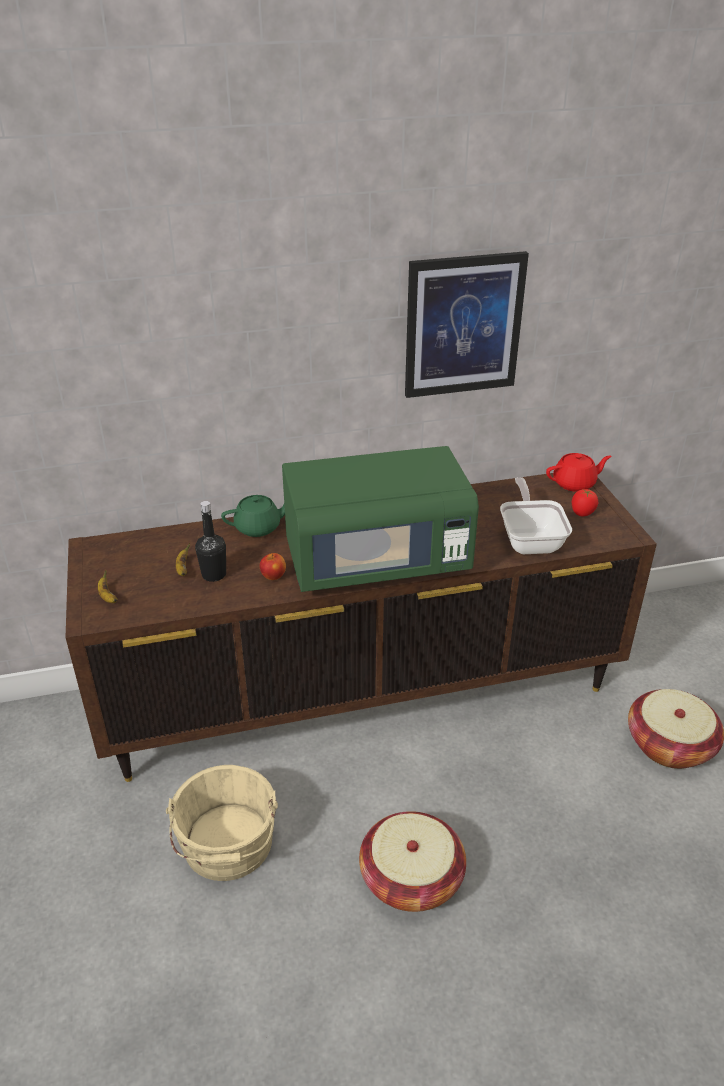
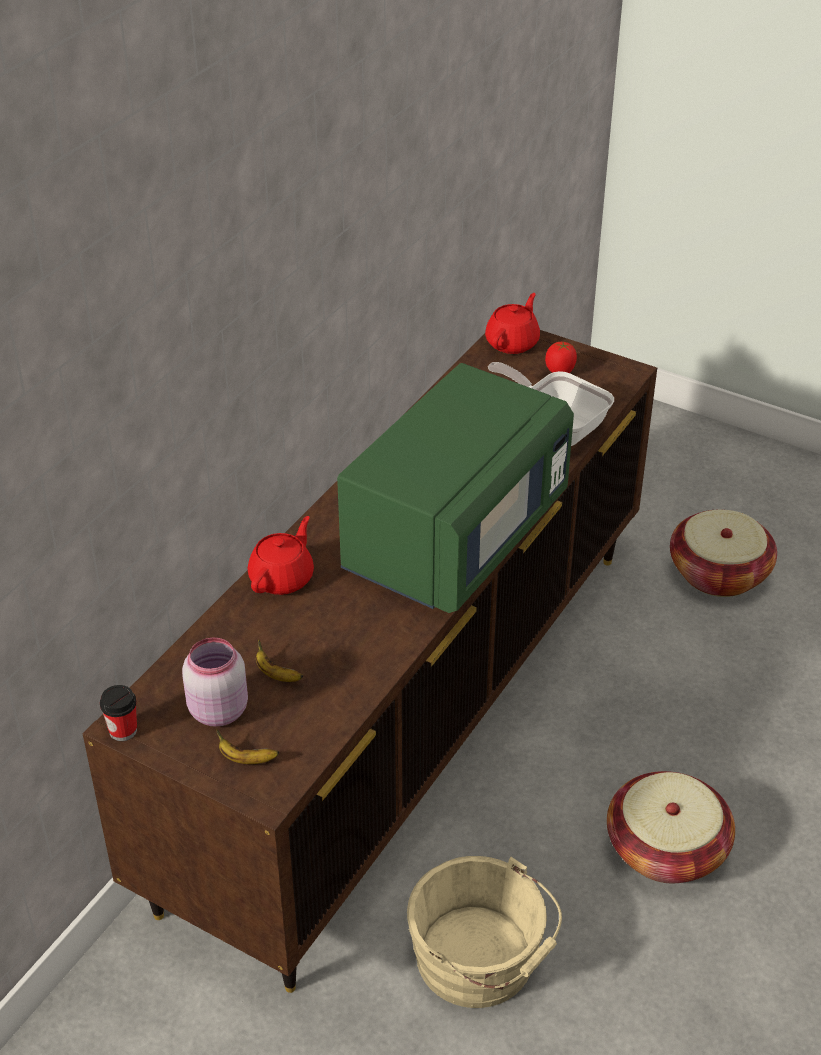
camera: 45 degrees left, 5 degrees up
black bottle [195,501,226,582] -> none
green teapot [221,495,285,537] -> red teapot [248,516,314,595]
apple [260,553,286,580] -> none
picture [405,251,529,398] -> none
none -> cup [100,685,137,741]
none -> pink jar [182,638,248,727]

